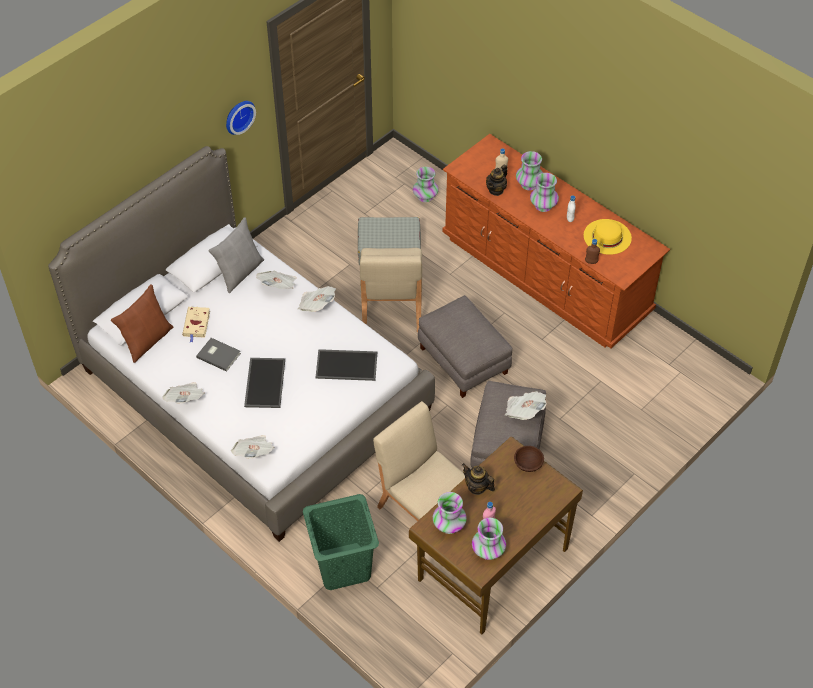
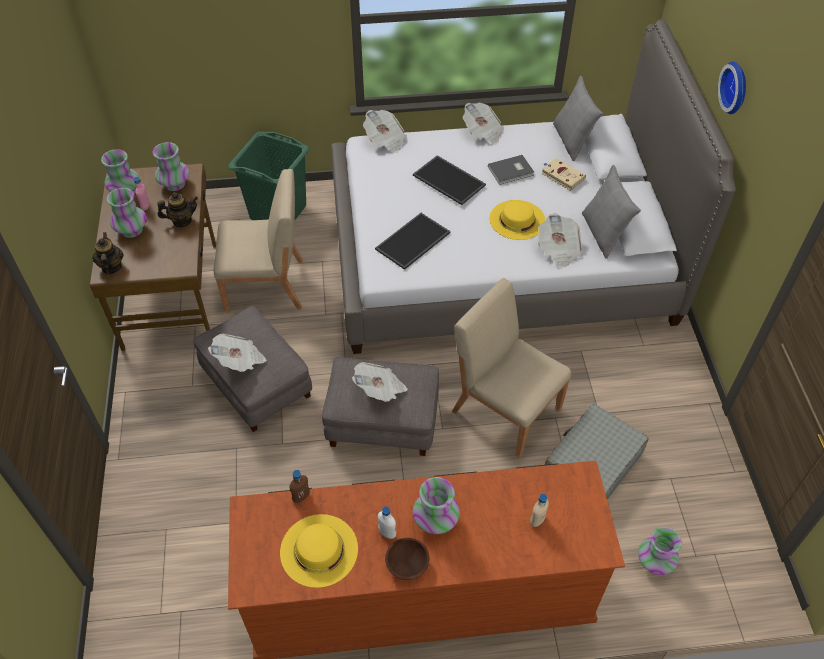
camera: 130 degrees right, 0 degrees up
brown pillow [111,284,173,363] -> grey pillow [553,76,603,161]
wall clock [226,101,256,135] -> wall clock moved to [718,61,746,114]
newspaper [298,286,336,312] -> newspaper moved to [352,362,407,402]
teapot [486,165,507,196] -> teapot moved to [92,232,123,275]
brown bowl [514,446,544,472] -> brown bowl moved to [385,538,430,580]
vase [516,151,543,190] -> vase moved to [107,188,147,238]
none -> yellow hat [490,200,546,240]

